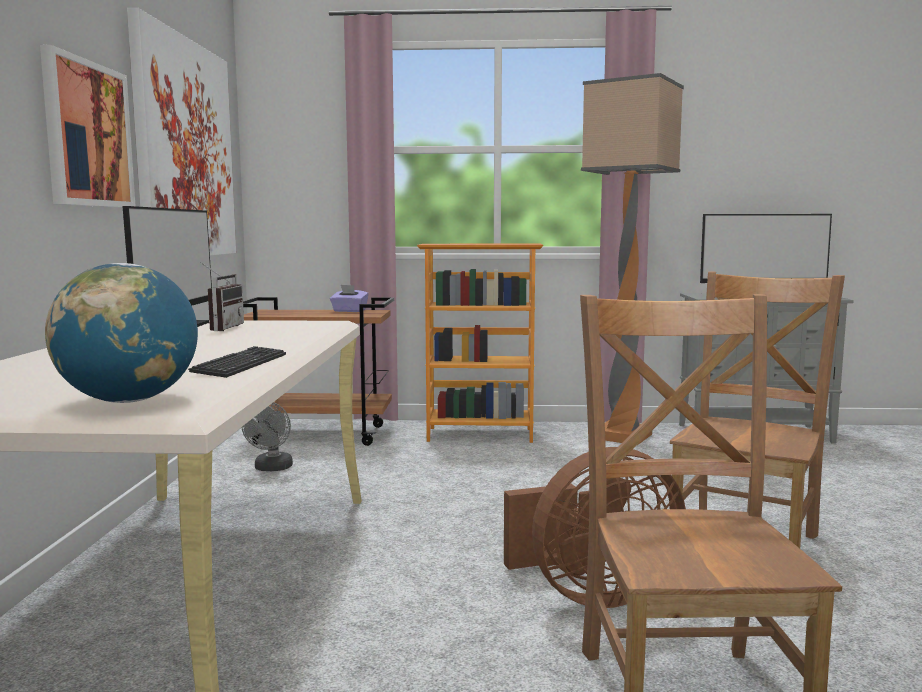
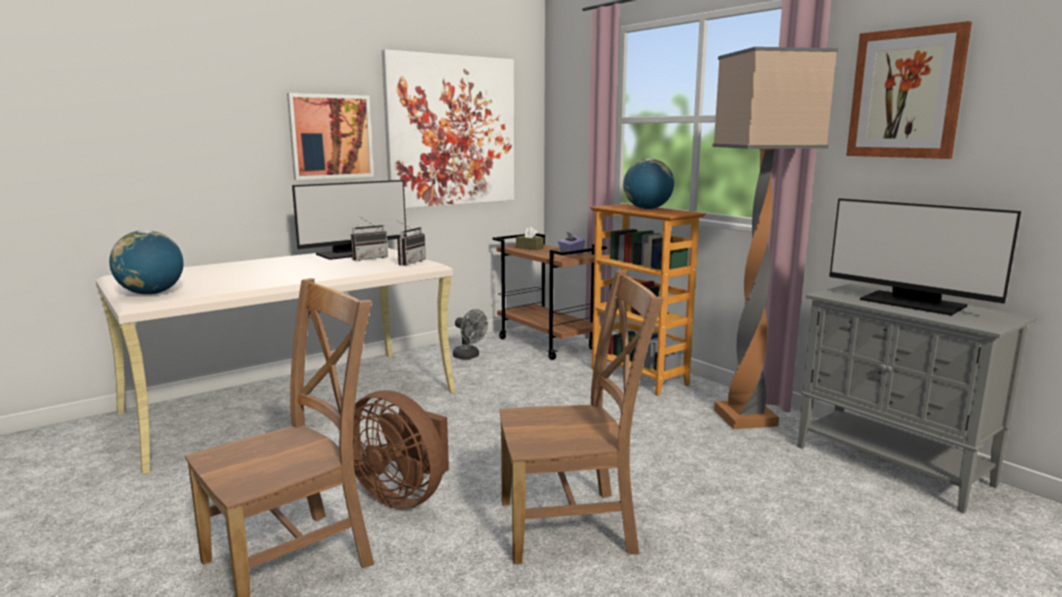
camera: 50 degrees right, 5 degrees up
keyboard [188,346,286,378] -> none
grey fan [241,402,293,471] -> grey fan turned 105 degrees counterclockwise [453,309,488,359]
none -> radio [397,220,426,266]
none -> brown tissue box [516,227,544,250]
none -> globe [623,159,674,209]
none -> picture [846,21,972,159]

